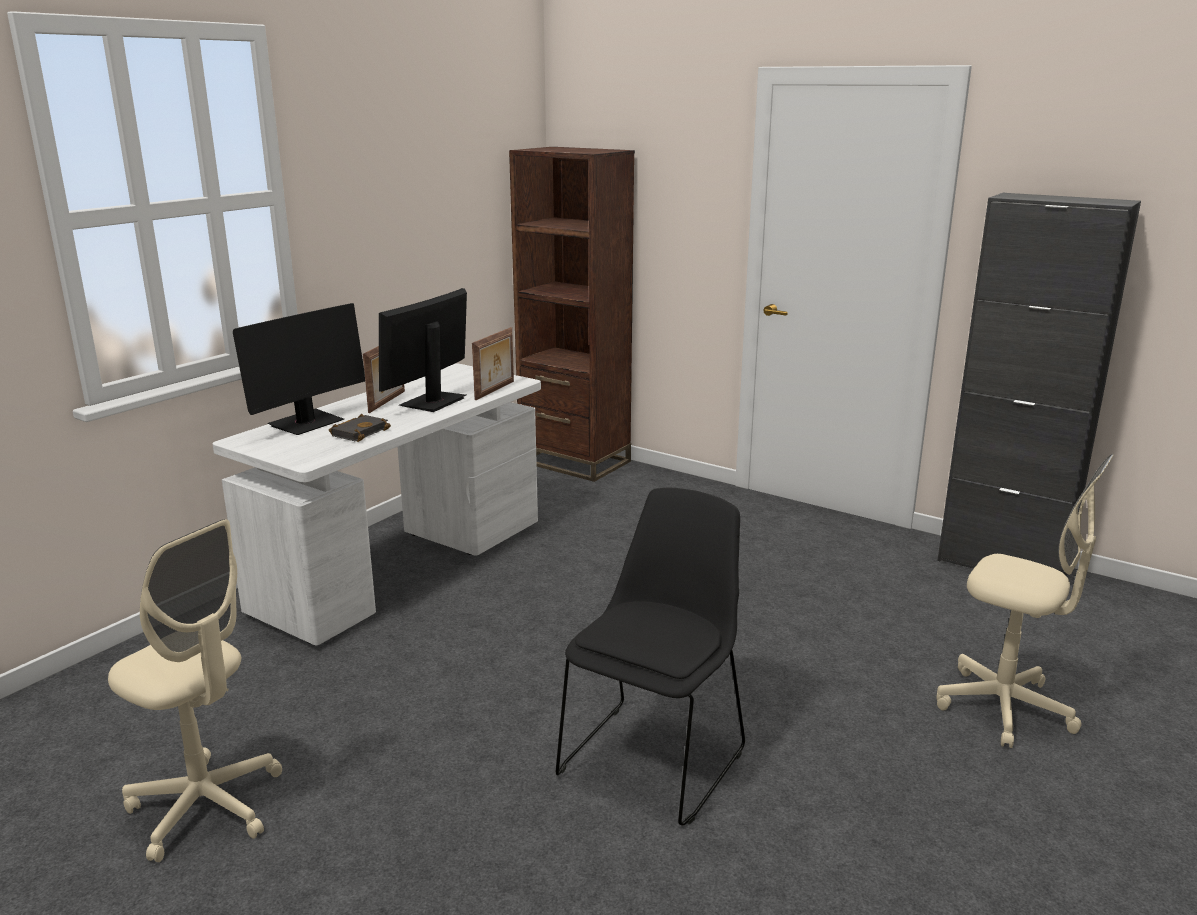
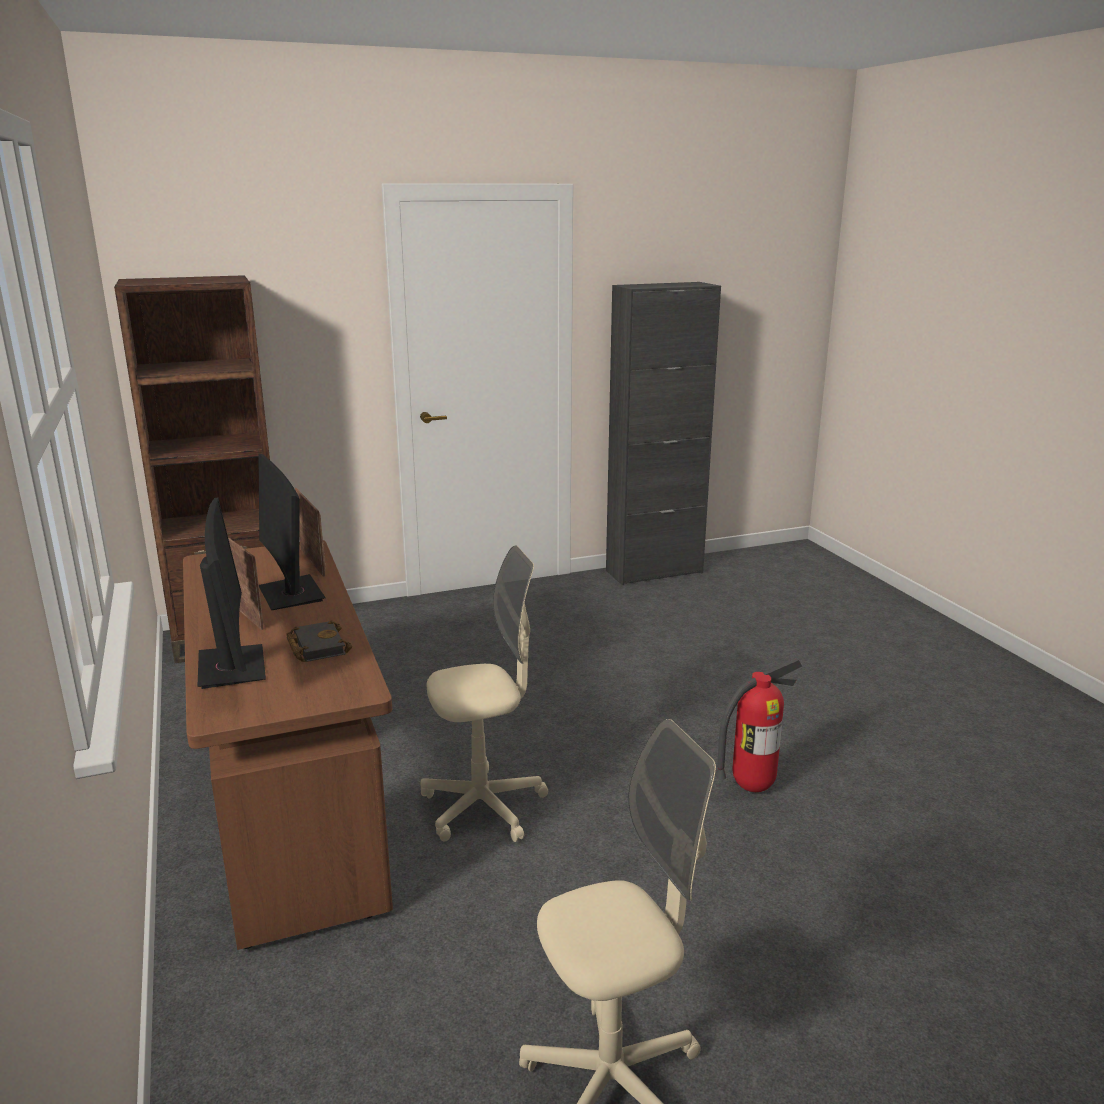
camera: 55 degrees left, 0 degrees up
white desk [212,363,541,645] -> brown desk [183,540,393,950]
black chair [556,487,745,826] -> fire extinguisher [715,659,802,792]
beige office chair [936,454,1114,748] -> beige office chair moved to [420,545,548,842]

